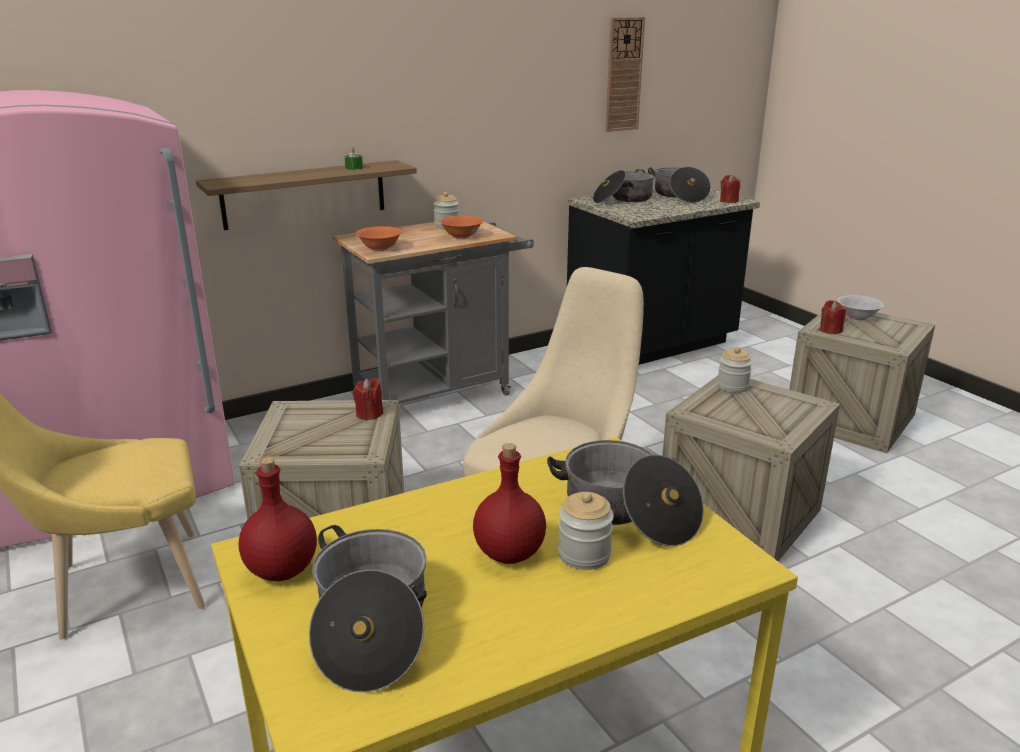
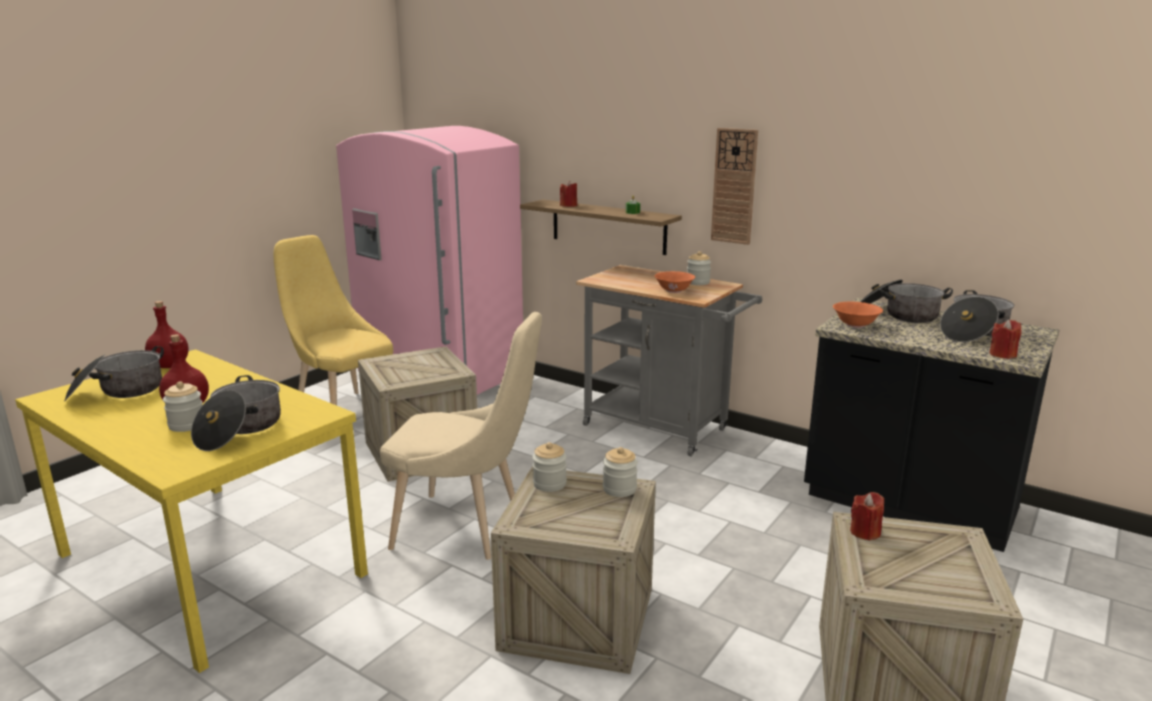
camera: 65 degrees right, 5 degrees down
red candle [353,378,383,420] -> red candle moved to [560,181,577,207]
orange bowl [356,226,402,251] -> orange bowl moved to [833,302,883,328]
wall clock [605,17,645,132] -> wall clock moved to [711,128,758,245]
white bowl [838,295,884,320] -> none
none -> jar [532,442,567,492]

